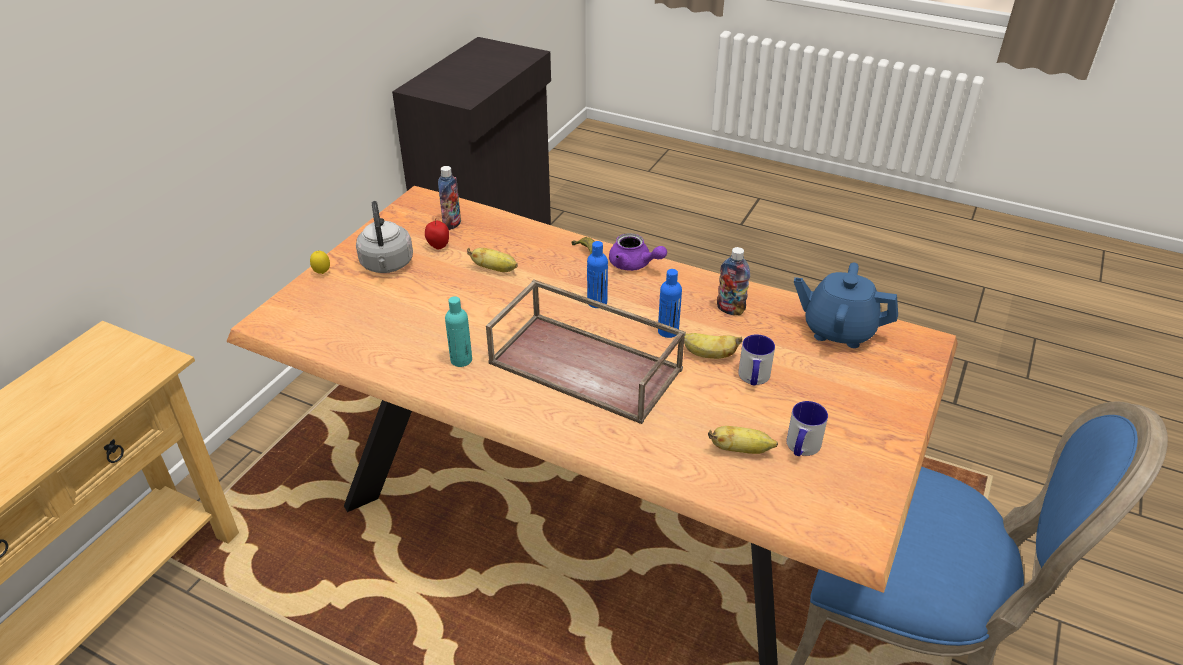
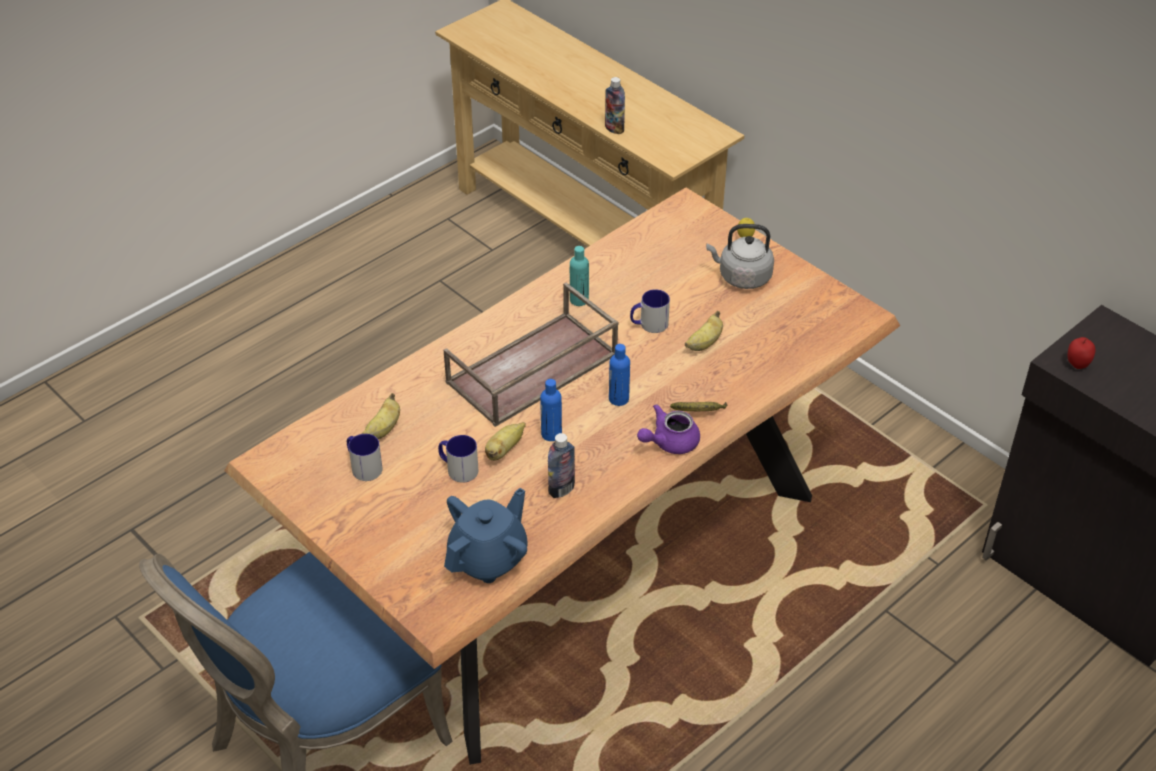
camera: 110 degrees right, 5 degrees up
apple [425,218,449,250] -> apple moved to [1068,337,1095,369]
bottle [438,166,461,230] -> bottle moved to [605,77,625,134]
none -> mug [630,289,670,333]

